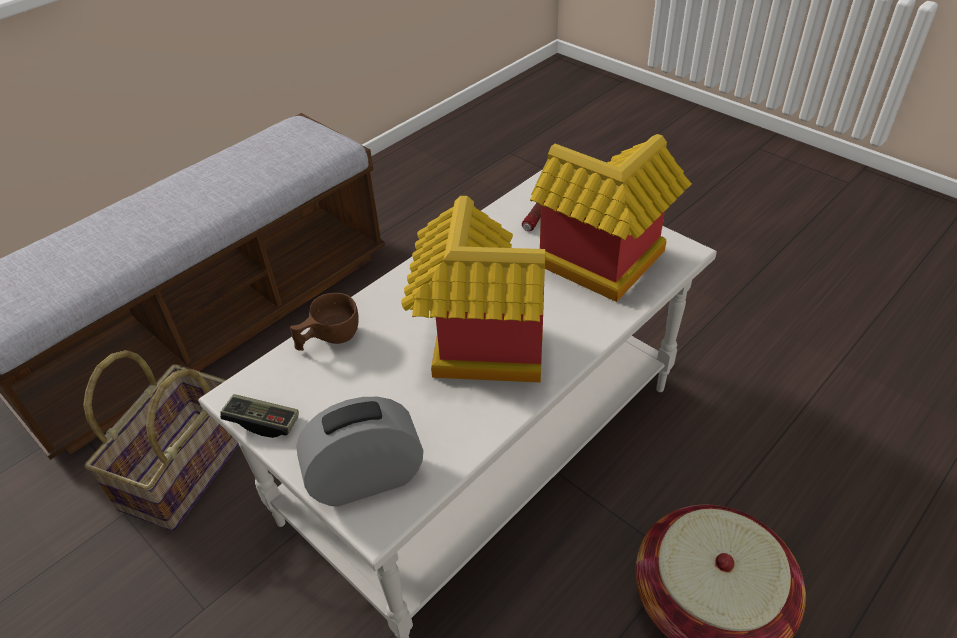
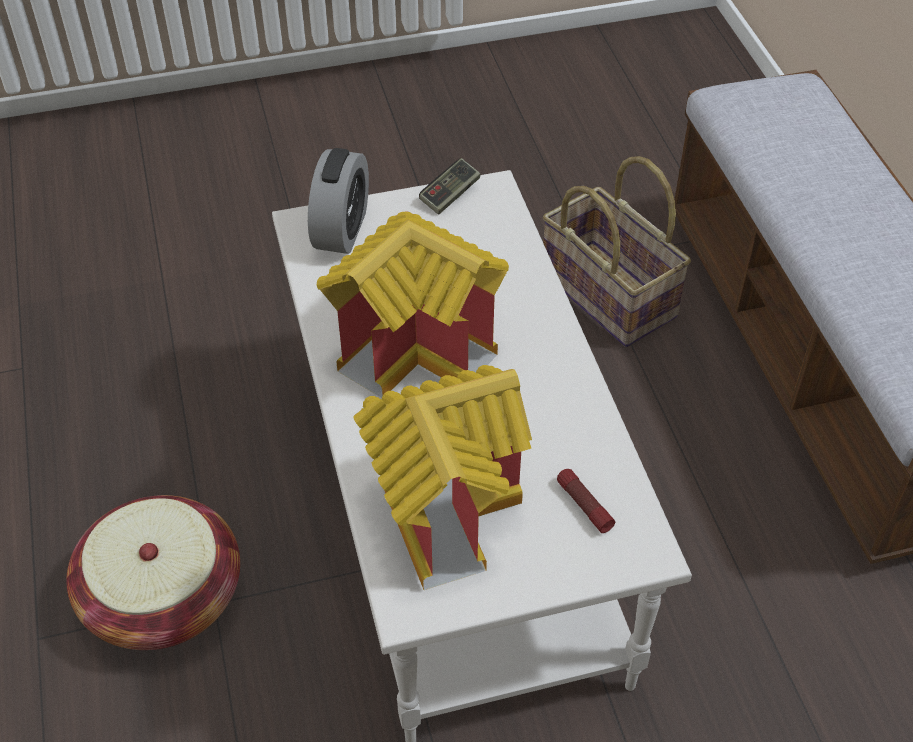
camera: 120 degrees right, 5 degrees up
brown cup [290,293,359,351] -> none

